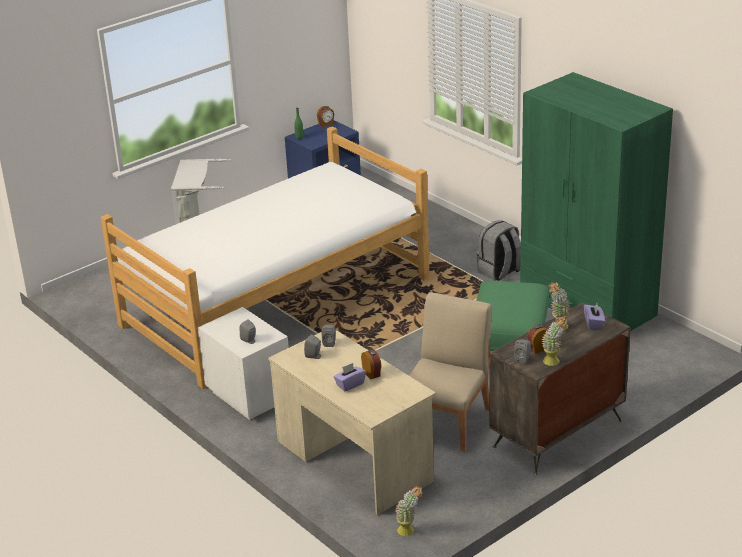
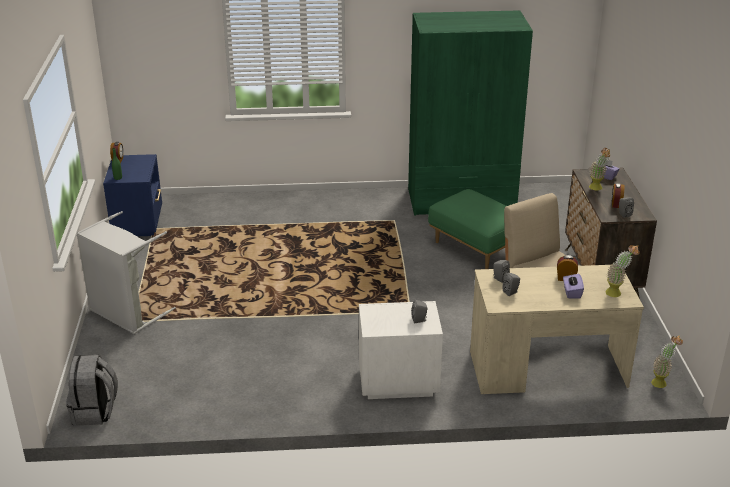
camera: 55 degrees left, 0 degrees up
bed [101,126,430,389] -> none
grey backpack [477,220,521,281] -> grey backpack moved to [66,355,118,426]
potted plant [542,316,567,366] -> potted plant moved to [605,245,640,297]

